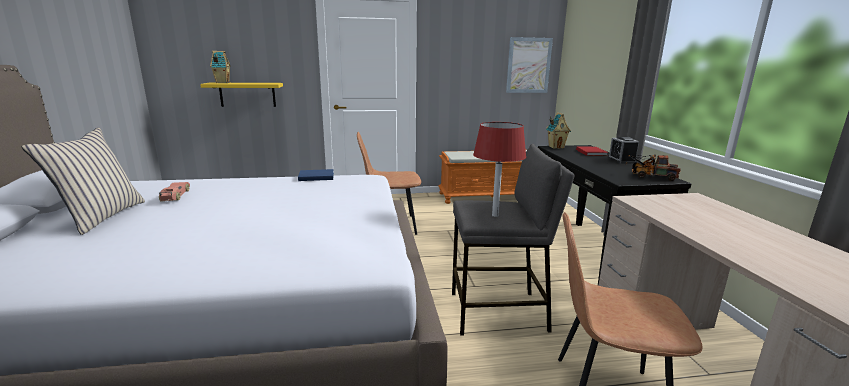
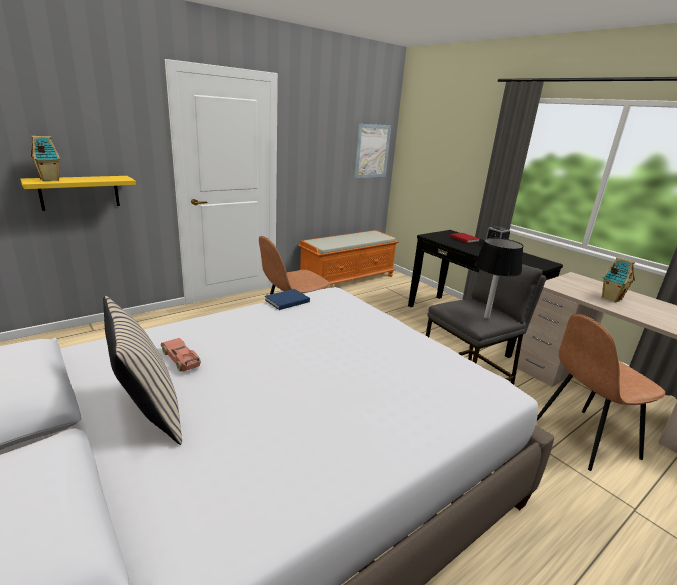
camera: 30 degrees left, 5 degrees up
red table lamp [473,122,526,217] -> black table lamp [475,238,523,319]
toy house [546,112,571,149] -> toy house moved to [602,257,635,303]
toy truck [625,155,681,181] -> none

